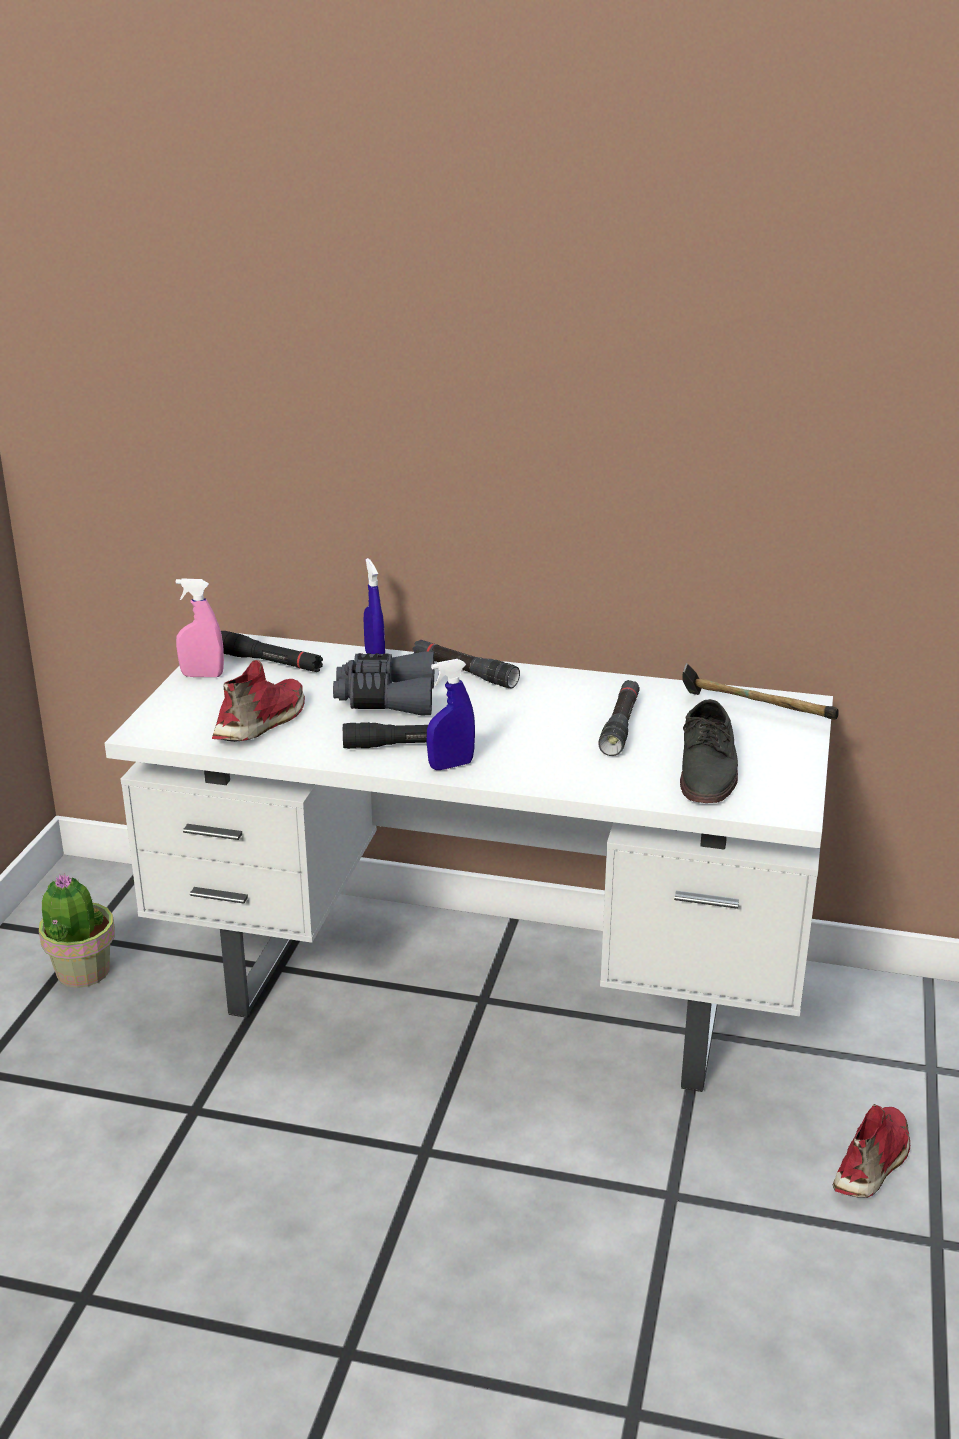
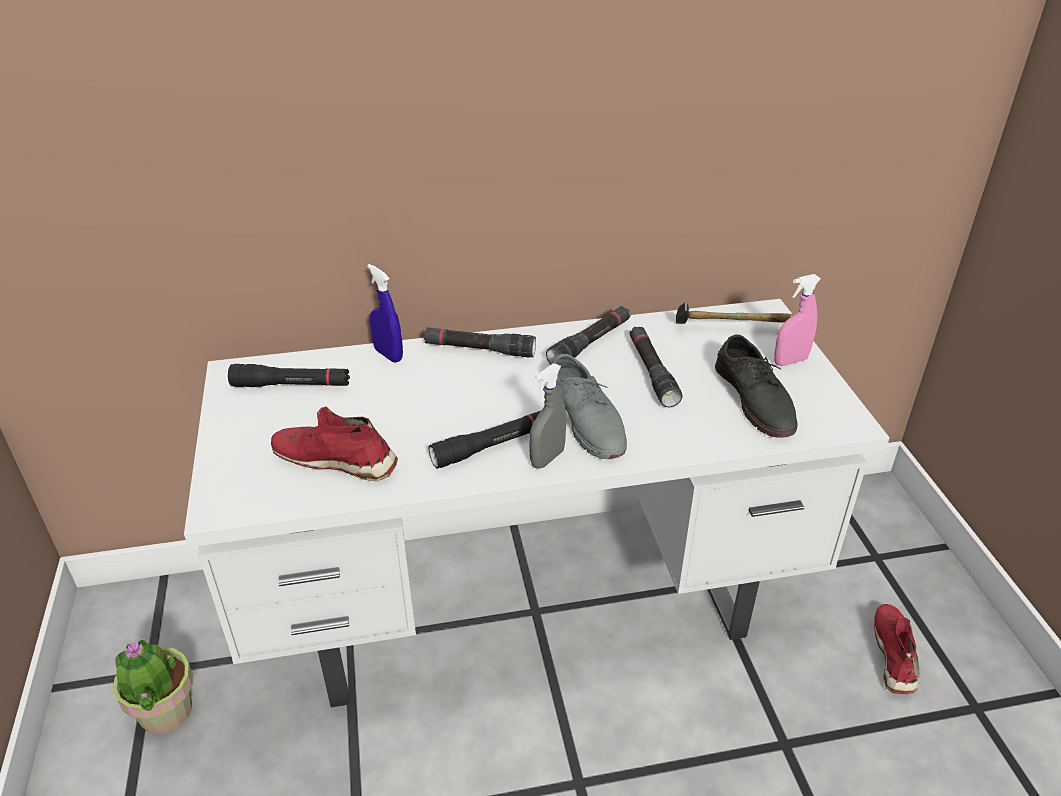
camera: 25 degrees left, 10 degrees up
pink spray bottle [176,579,224,677] -> pink spray bottle moved to [774,274,821,366]
red shoe [212,660,305,742] -> red shoe turned 75 degrees counterclockwise [271,407,398,482]
grey binoculars [333,651,434,715] -> none
blue spray bottle [427,659,475,770] -> grey spray bottle [529,363,566,469]
none -> black flashlight [546,306,630,364]
none -> grey shoe [552,354,627,459]

